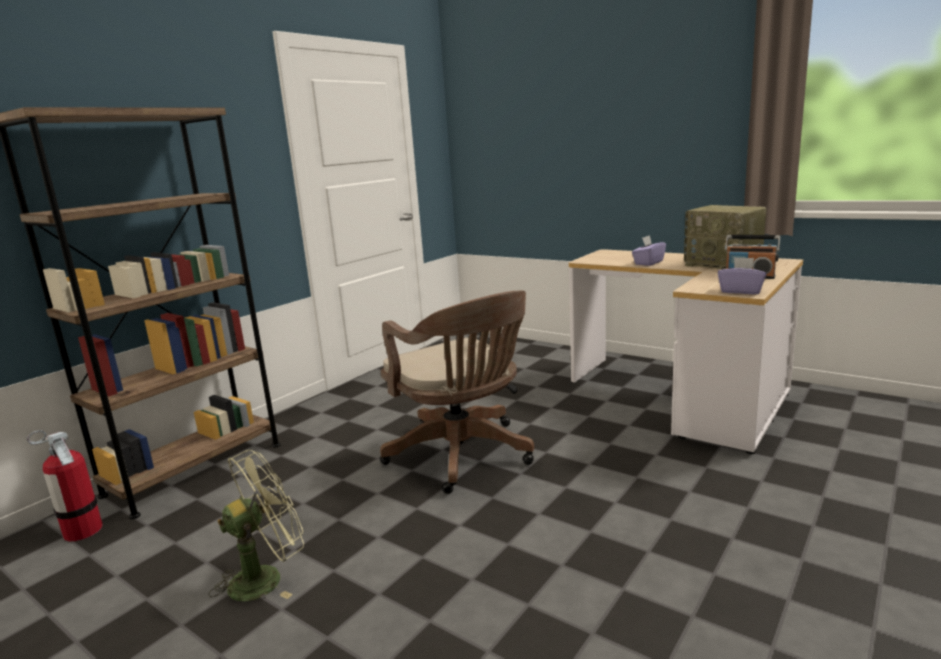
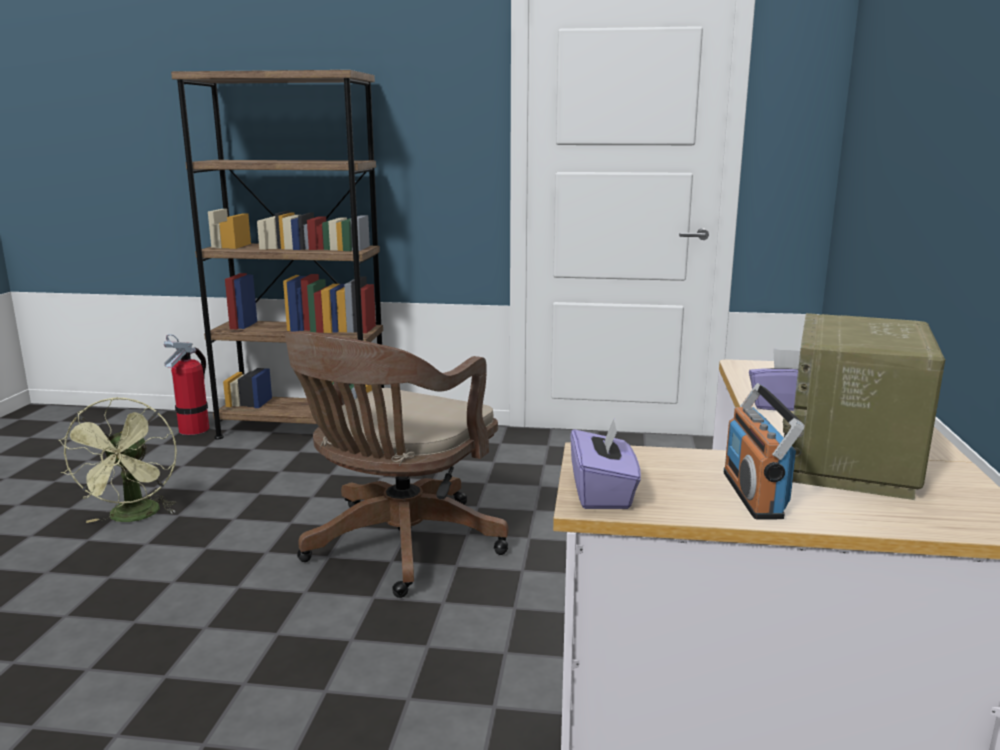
camera: 60 degrees right, 0 degrees up
green fan [208,450,304,601] -> green fan turned 60 degrees clockwise [59,397,177,523]

